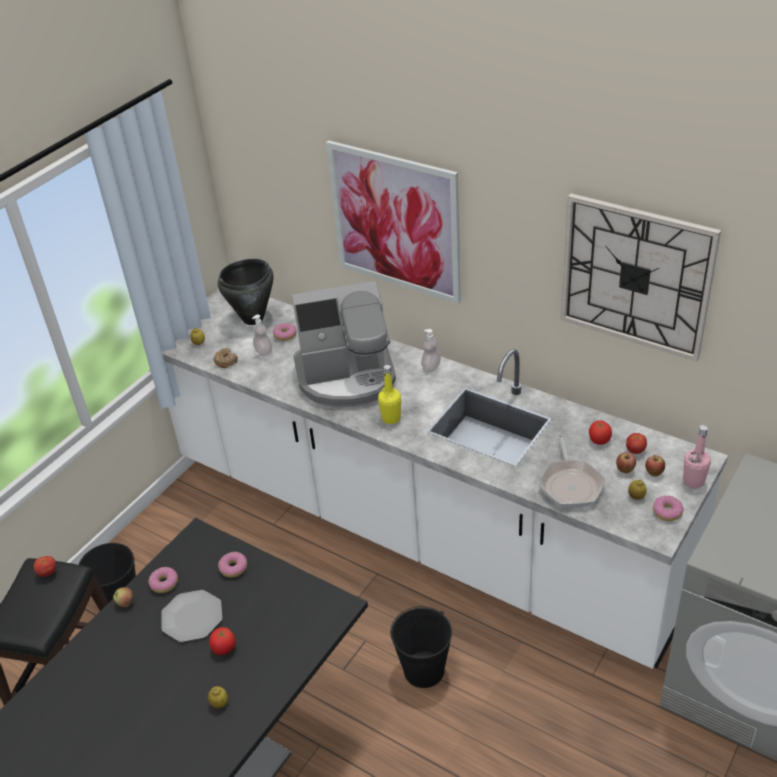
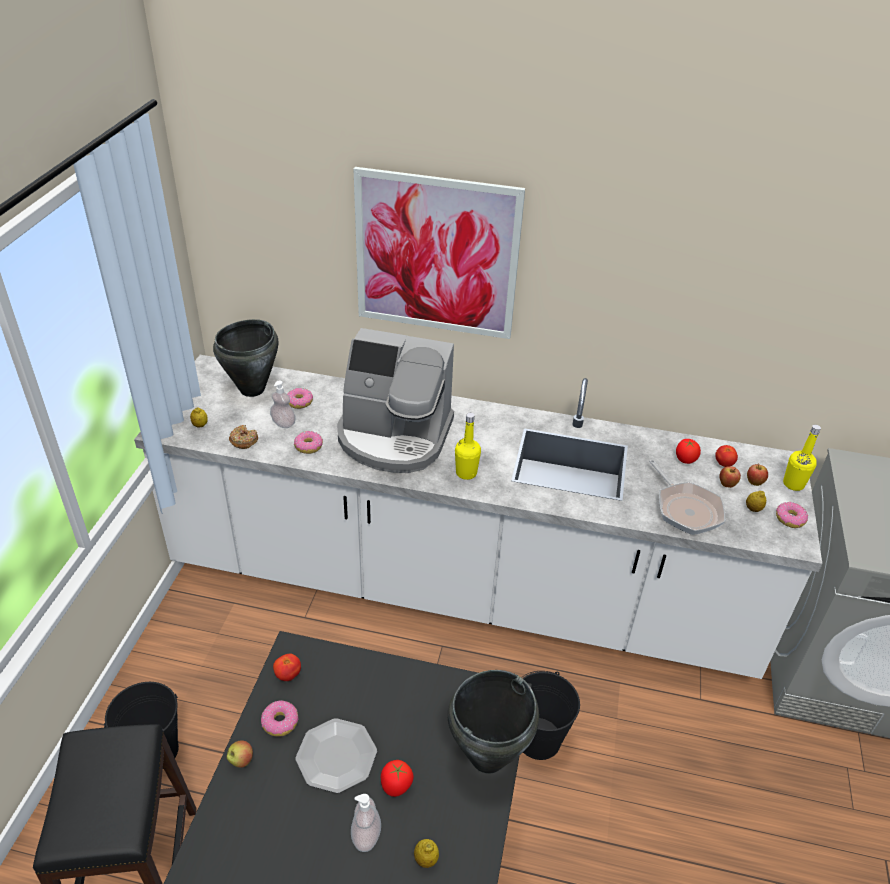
camera: 25 degrees left, 0 degrees up
tomato [34,556,56,577] -> tomato moved to [273,653,301,681]
donut [218,552,247,578] -> donut moved to [294,431,323,454]
coffee machine [292,281,396,407] -> coffee machine turned 45 degrees clockwise [337,328,454,473]
soap dispenser [421,329,441,372] -> soap dispenser moved to [351,794,381,852]
wall clock [561,193,721,362] -> none
pink bottle [683,425,711,488] -> yellow bottle [783,425,821,491]
none -> black cooking pot [448,670,539,774]

